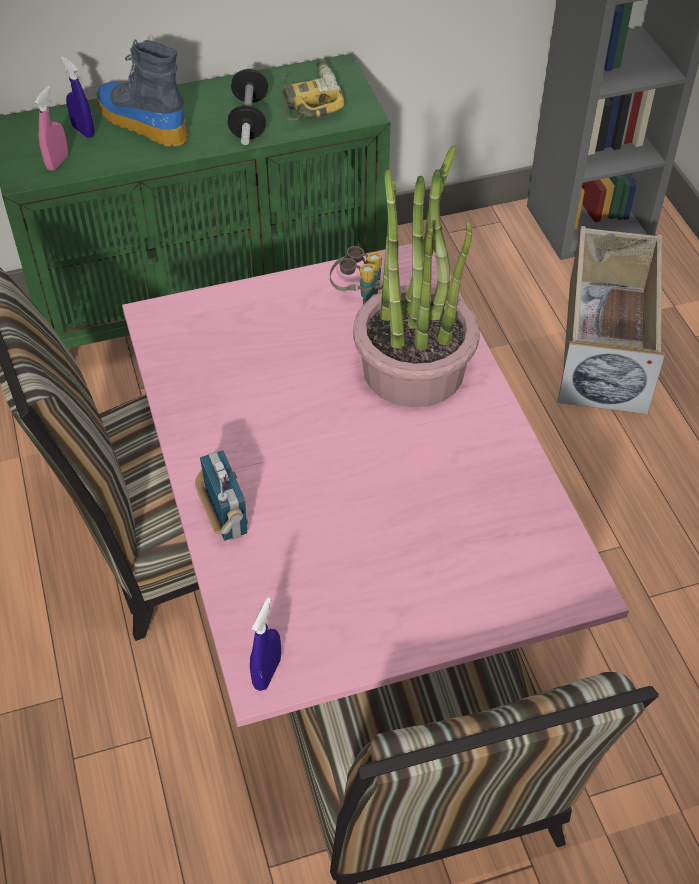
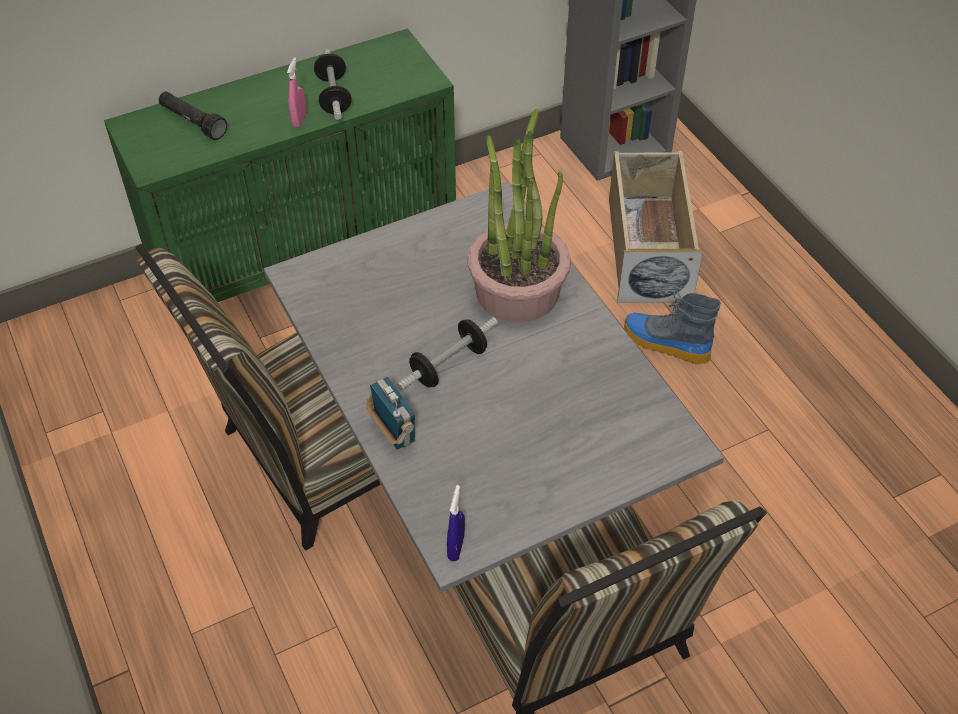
camera: 10 degrees left, 0 degrees up
pink spray bottle [34,86,68,171] -> pink spray bottle moved to [287,57,307,128]
blue spray bottle [61,56,94,138] -> black flashlight [159,91,227,140]
boot [96,39,188,146] -> boot moved to [624,290,721,365]
pink dining table [122,244,629,727] -> grey dining table [264,182,724,592]
power drill [281,59,344,121] -> none
binoculars [330,246,383,304] -> none
none -> dumbbell [397,317,498,391]

